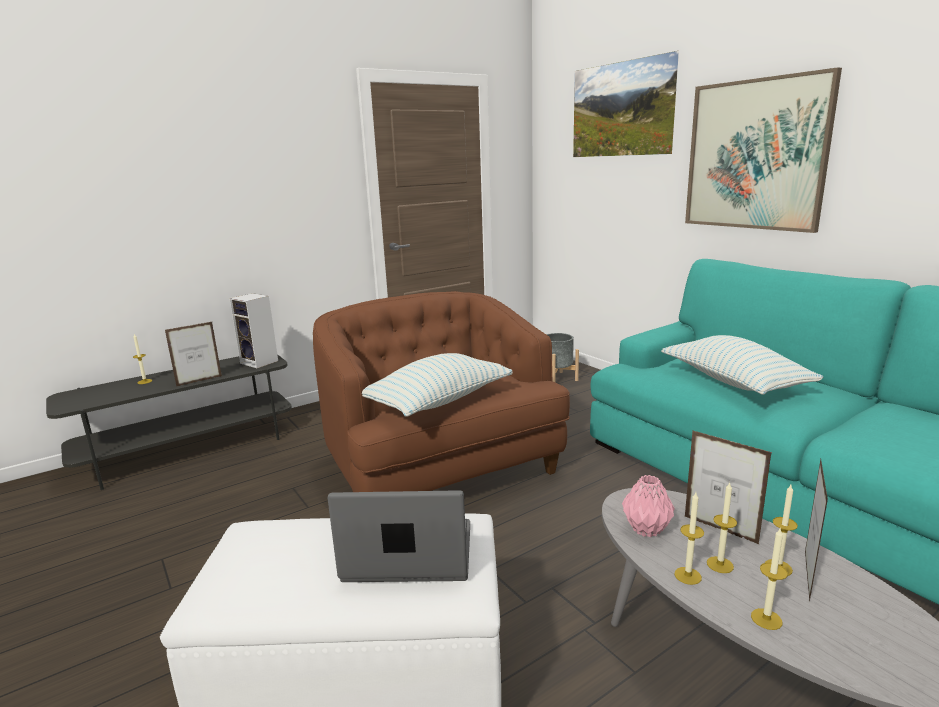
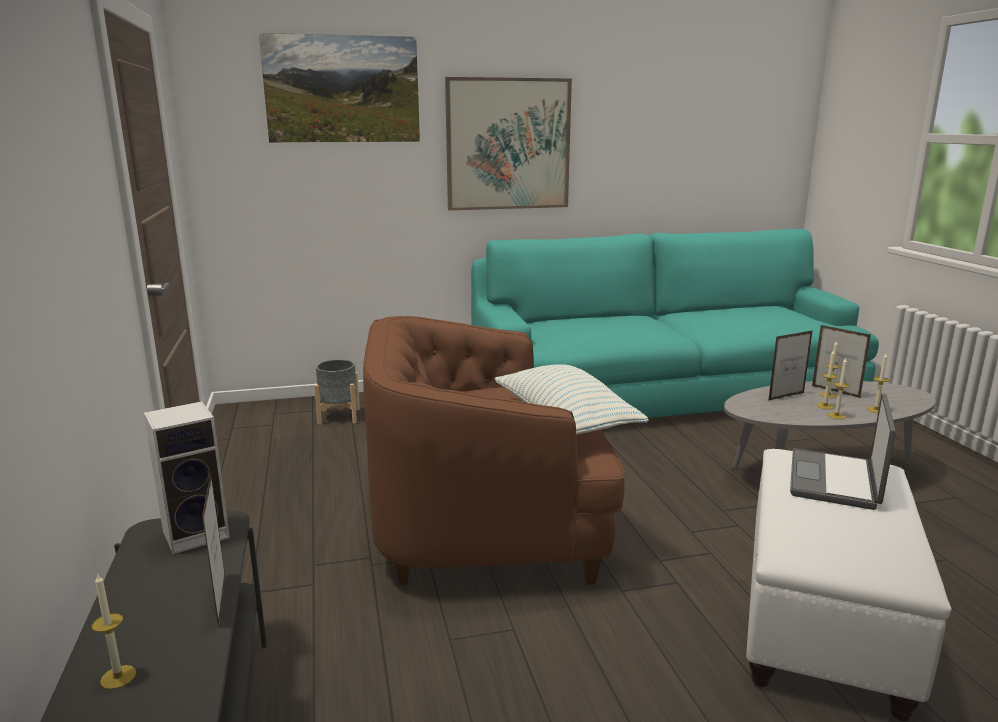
camera: 70 degrees left, 0 degrees up
pink vase [622,475,675,537] -> none
pillow [661,335,823,395] -> none

